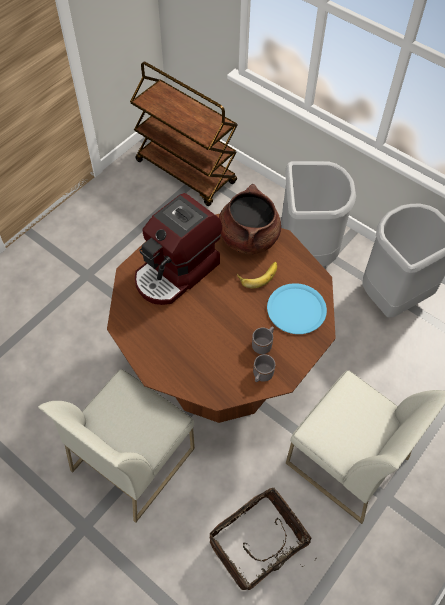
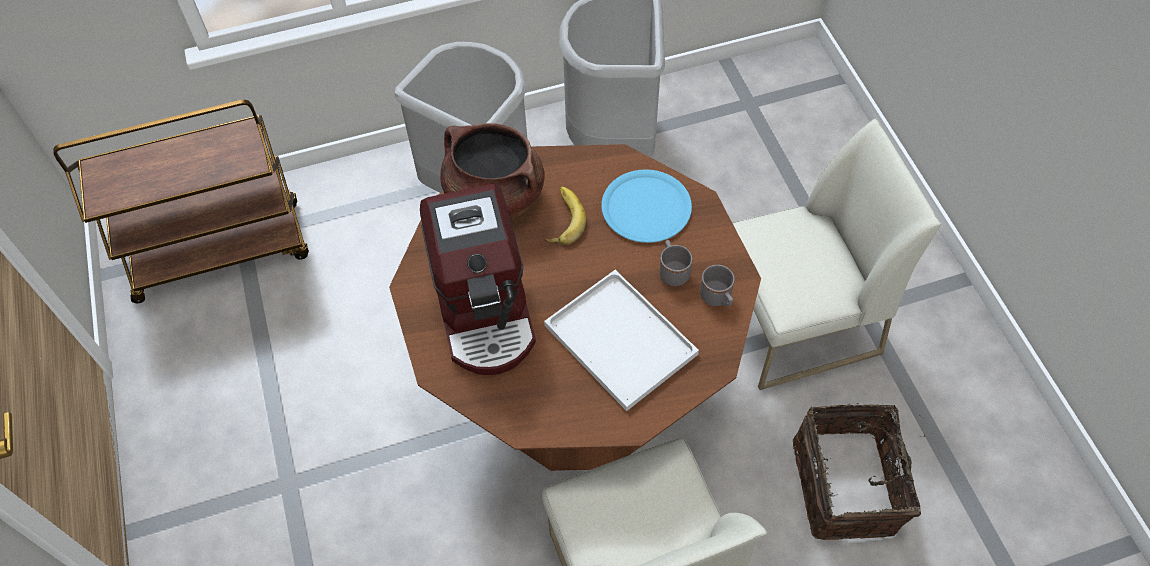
camera: 55 degrees left, 0 degrees up
none -> white tray [544,270,699,411]

